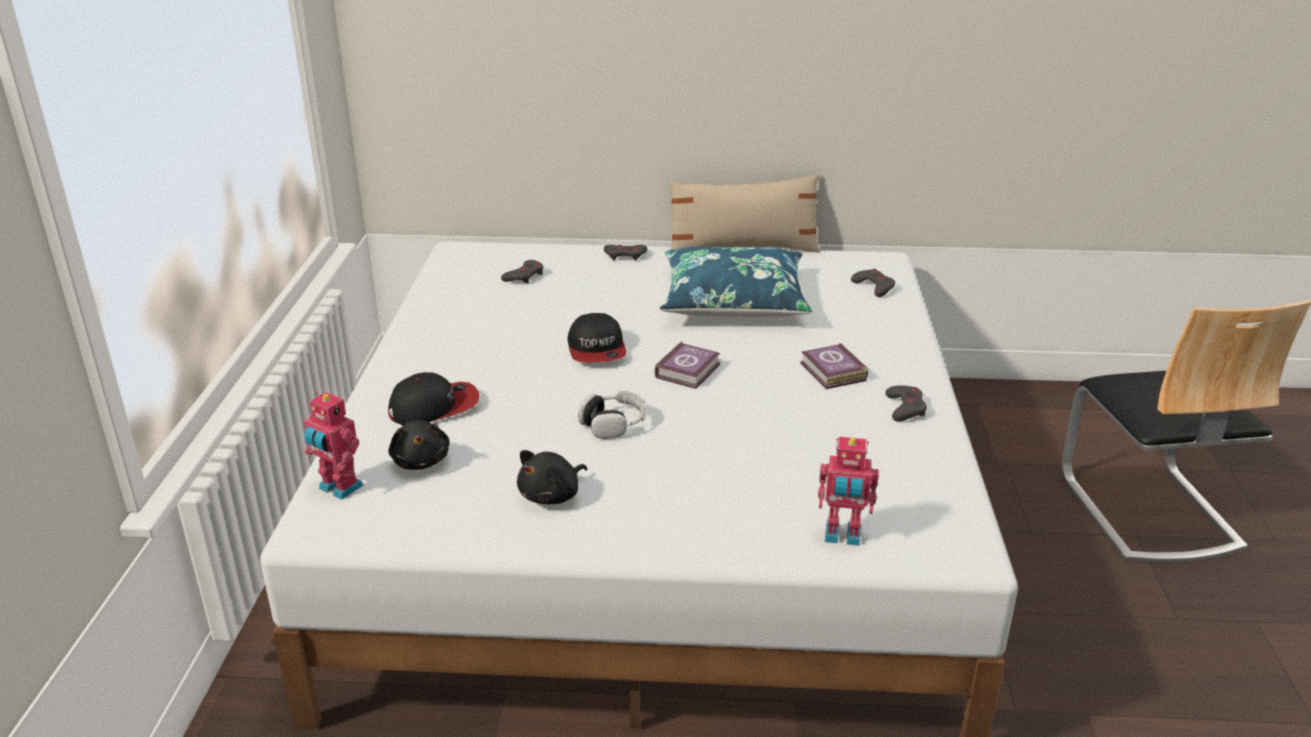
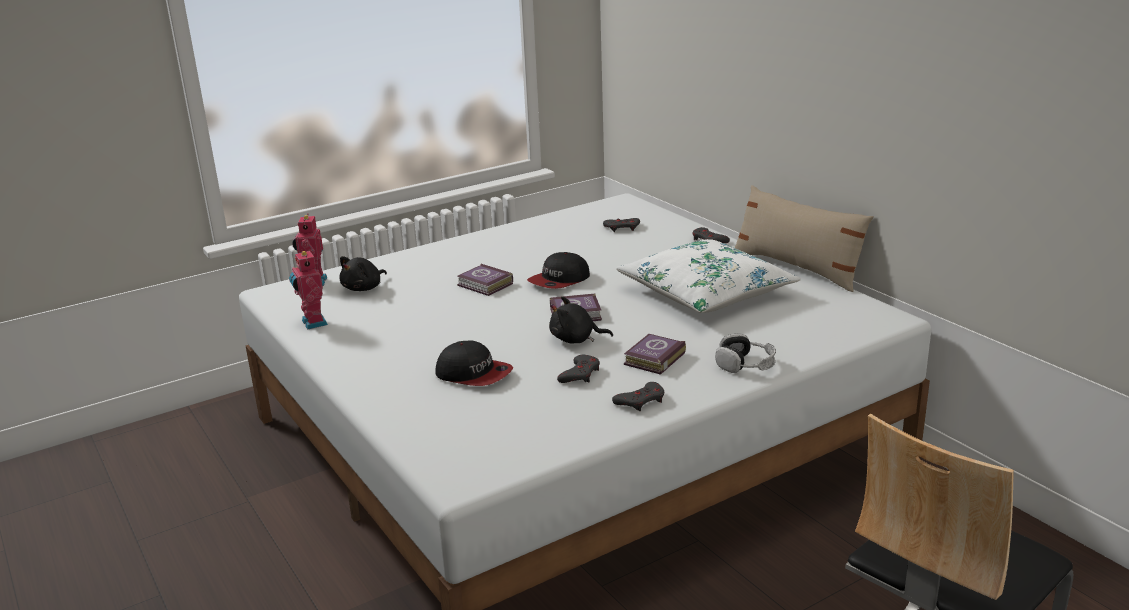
camera: 55 degrees right, 5 degrees down
cap [388,372,480,425] -> cap moved to [435,340,513,386]
black plush toy [517,450,587,504] -> black plush toy moved to [549,296,613,344]
headphones [578,391,645,439] -> headphones moved to [715,334,776,373]
blue pillow [660,247,812,317] -> white pillow [616,239,801,313]
toy robot [818,437,879,546] -> toy robot moved to [289,249,328,330]
grey game controller [851,269,895,297] -> grey game controller moved to [557,355,600,383]
none -> book [457,264,513,296]

